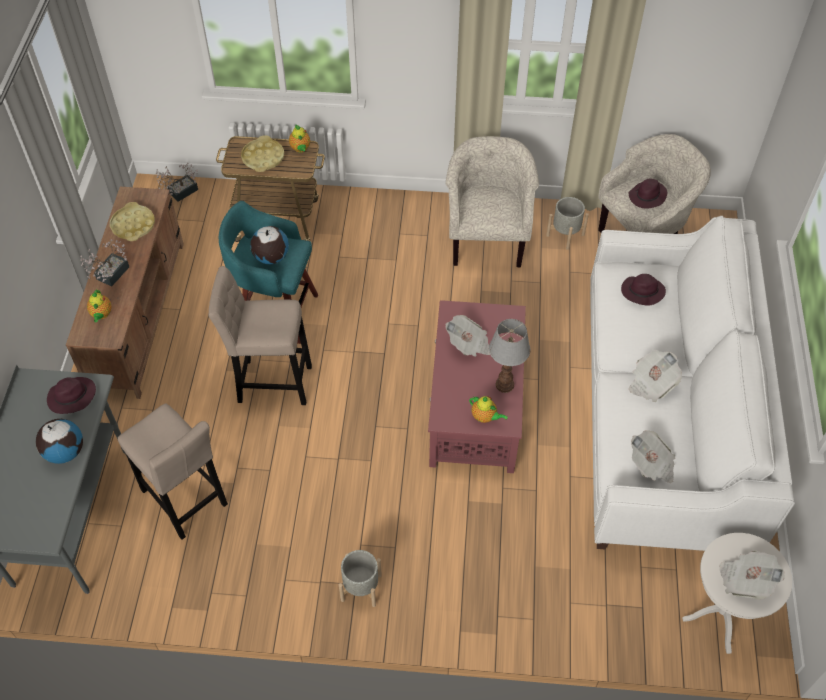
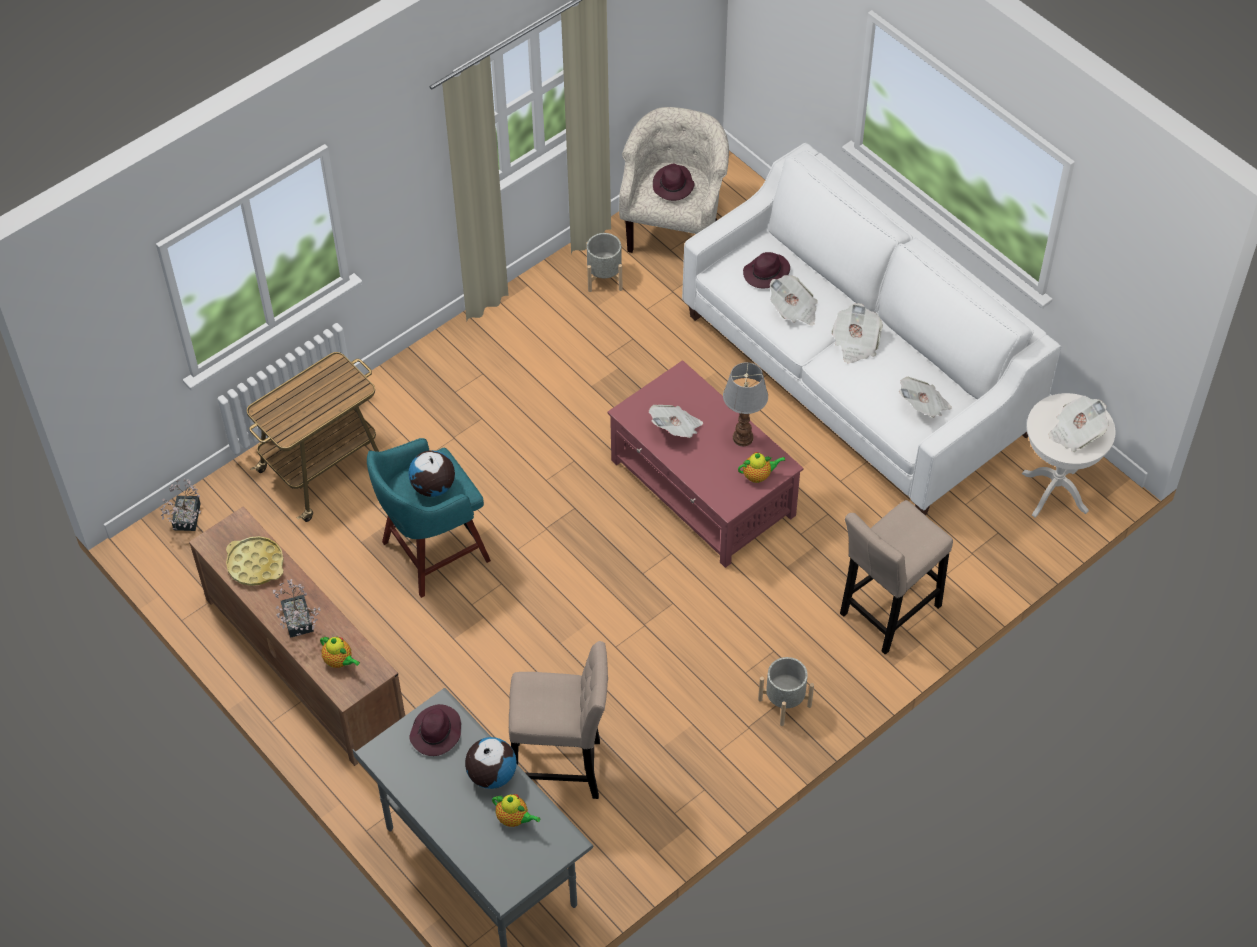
camera: 45 degrees left, 0 degrees up
beige stool [209,266,312,405] -> beige stool moved to [840,500,953,655]
yellow tray [241,135,284,172] -> none
teapot [289,125,310,153] -> teapot moved to [492,794,540,827]
beige armchair [446,136,539,267] -> none
none -> newspaper [770,275,818,325]

